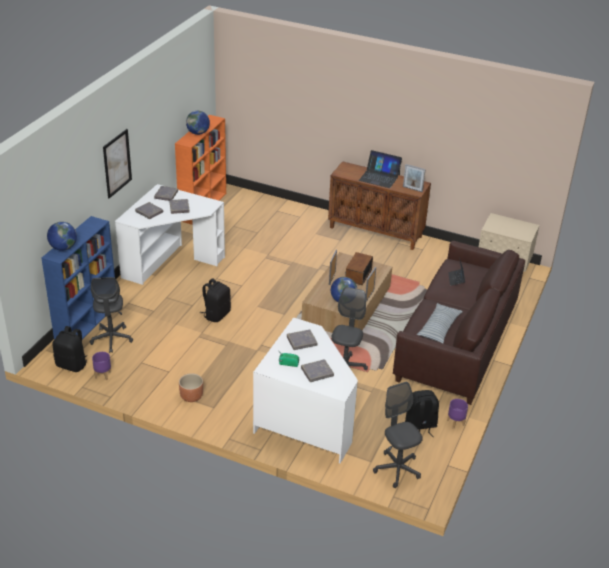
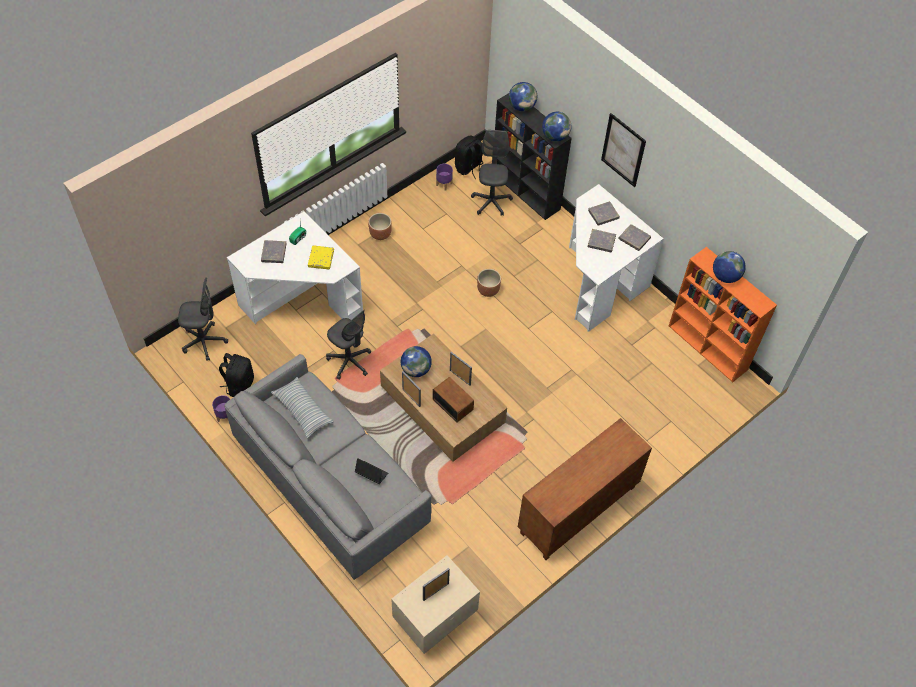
camera: 115 degrees right, 20 degrees up
blue bookcase [41,216,115,340] -> black bookcase [495,93,572,220]
grey office chair [90,277,133,353] -> grey office chair turned 75 degrees clockwise [471,130,513,216]
black backpack [200,278,231,322] -> brown planter [477,269,501,297]
grey book [287,330,318,350] -> yellow book [308,245,334,269]
laptop [359,150,402,188] -> none
brown sofa [393,241,525,405] -> grey sofa [224,354,432,580]
picture frame [403,164,426,192] -> picture frame moved to [423,568,450,601]
none -> globe [542,112,572,141]

